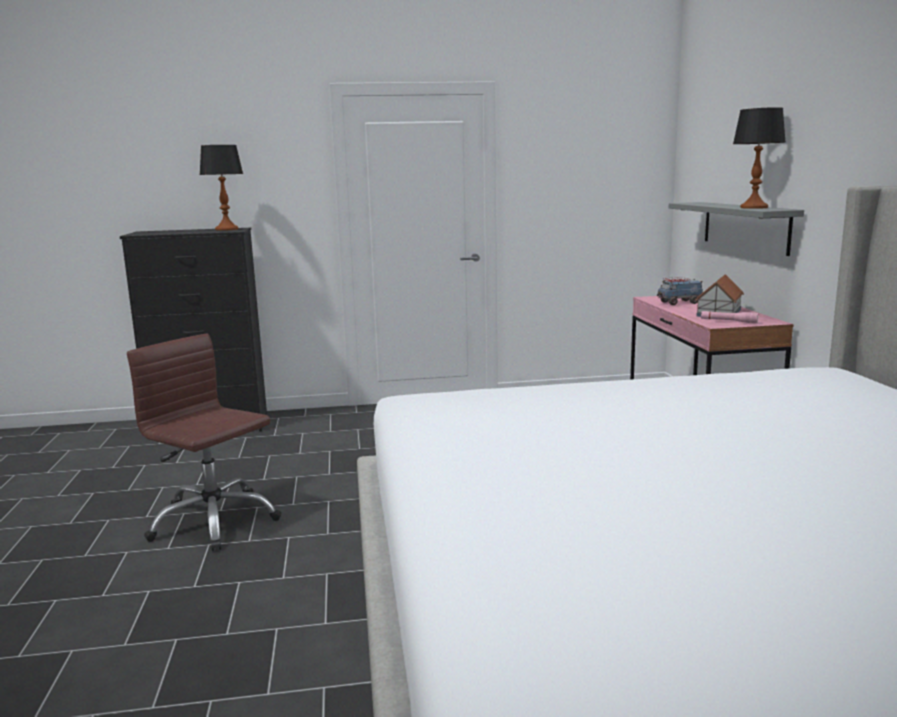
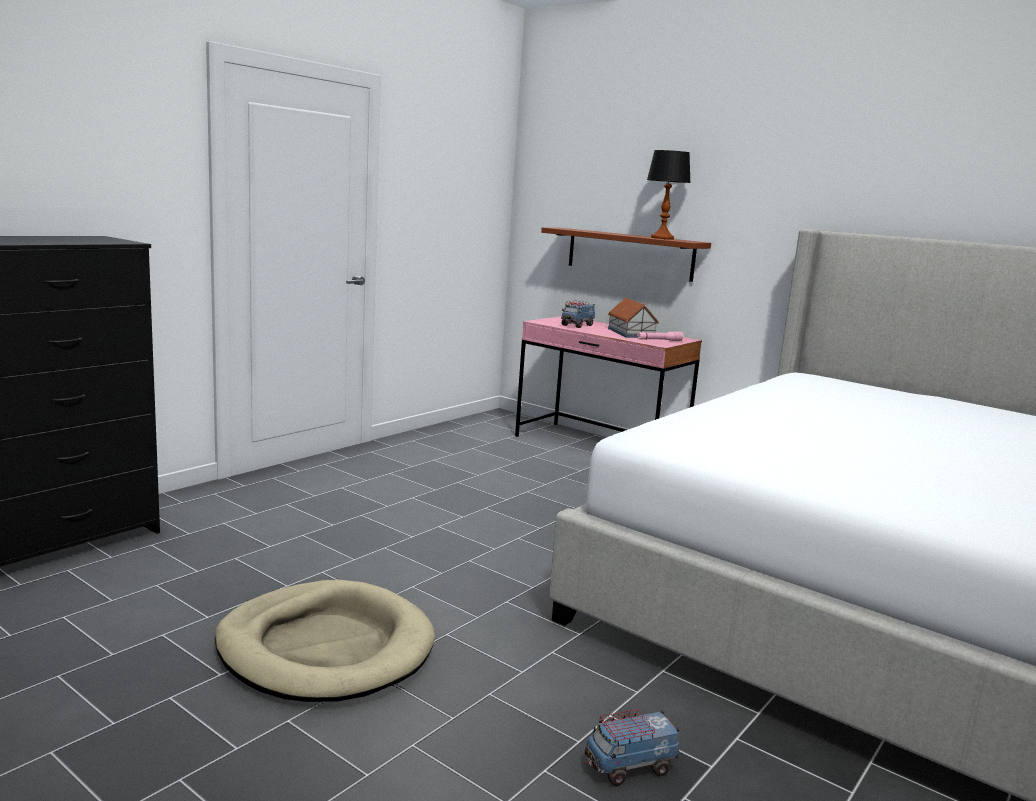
camera: 45 degrees left, 0 degrees up
brown office chair [127,334,282,551] -> beige dog bed [215,580,435,702]
table lamp [199,145,243,231] -> none
grey shelf [669,202,804,256] -> brown shelf [541,227,711,282]
none -> toy truck [584,709,679,786]

